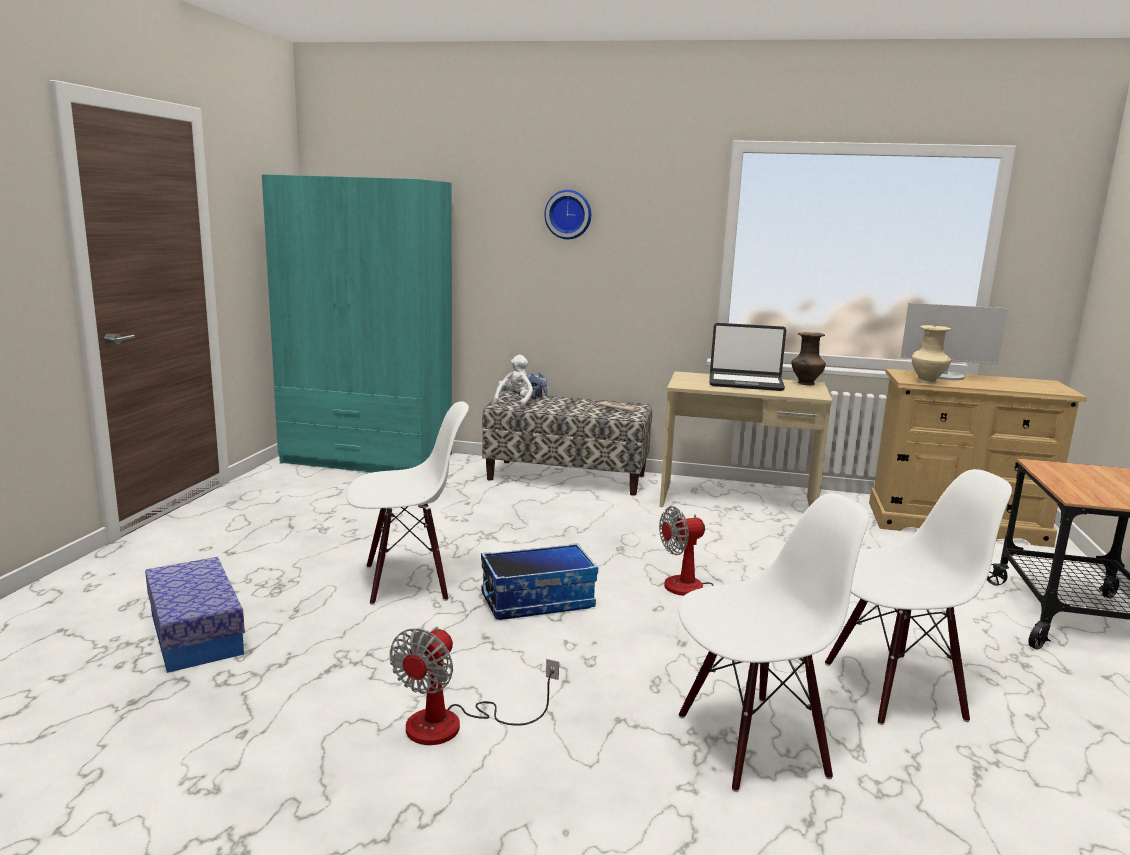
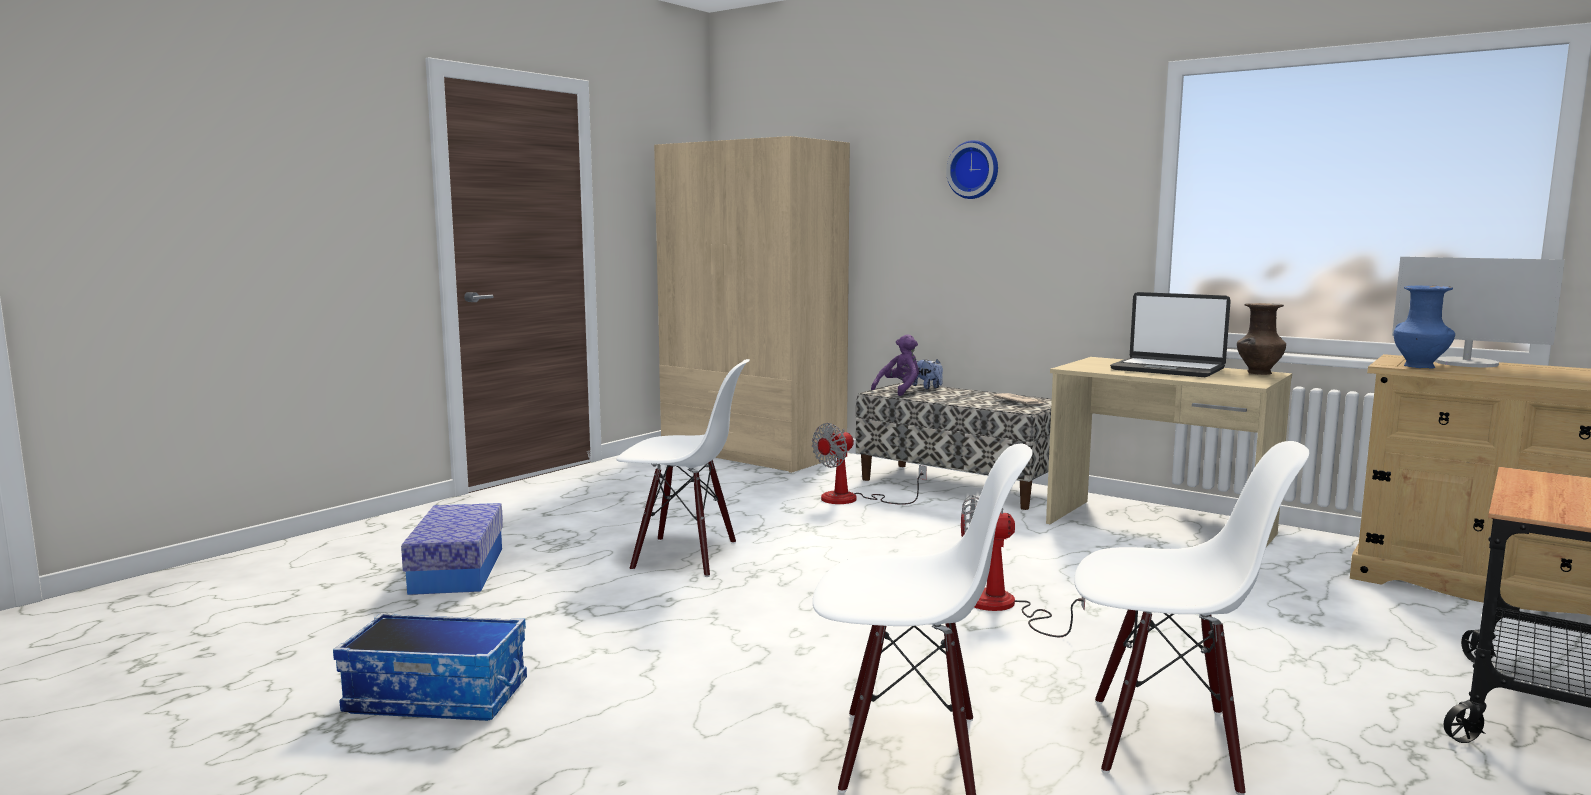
camera: 25 degrees right, 5 degrees down
turquoise wardrobe [262,174,452,473] -> beige wardrobe [654,136,850,473]
fan [390,627,559,745] -> fan moved to [812,423,927,505]
storage box [481,543,598,620] -> storage box moved to [333,613,527,721]
white plush toy [493,355,533,409] -> purple plush toy [871,334,919,396]
beige vase [912,325,951,384] -> blue vase [1394,286,1455,369]

